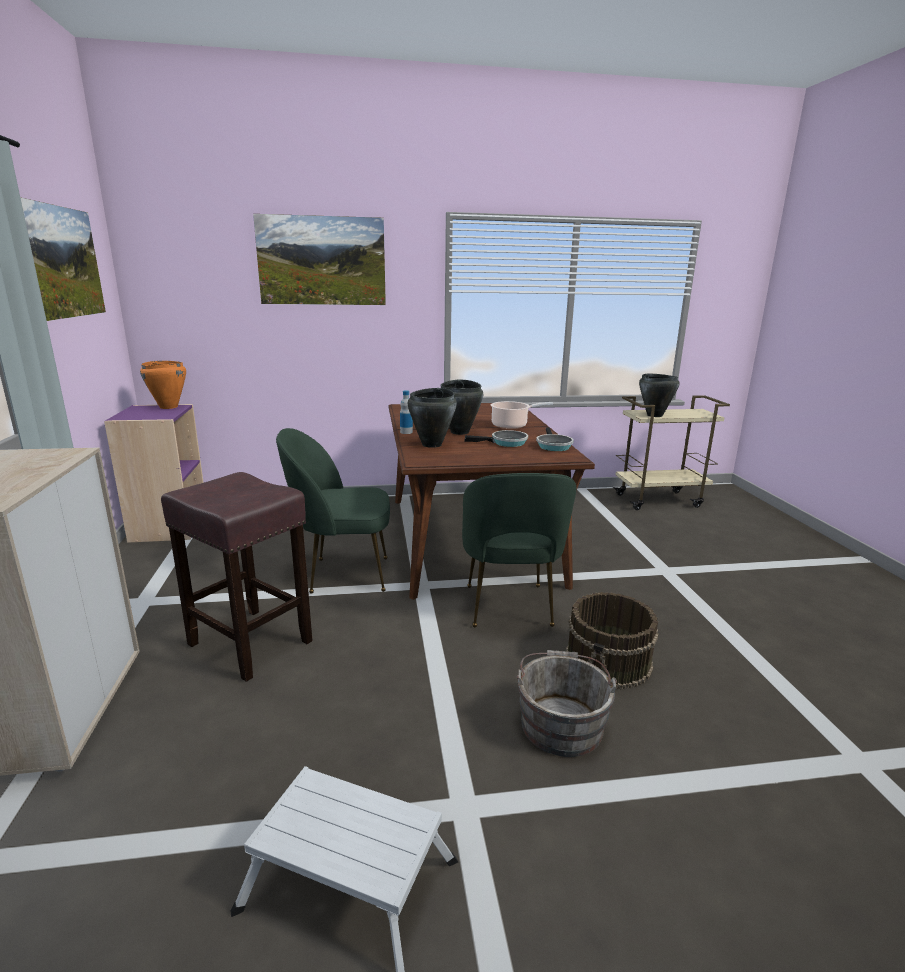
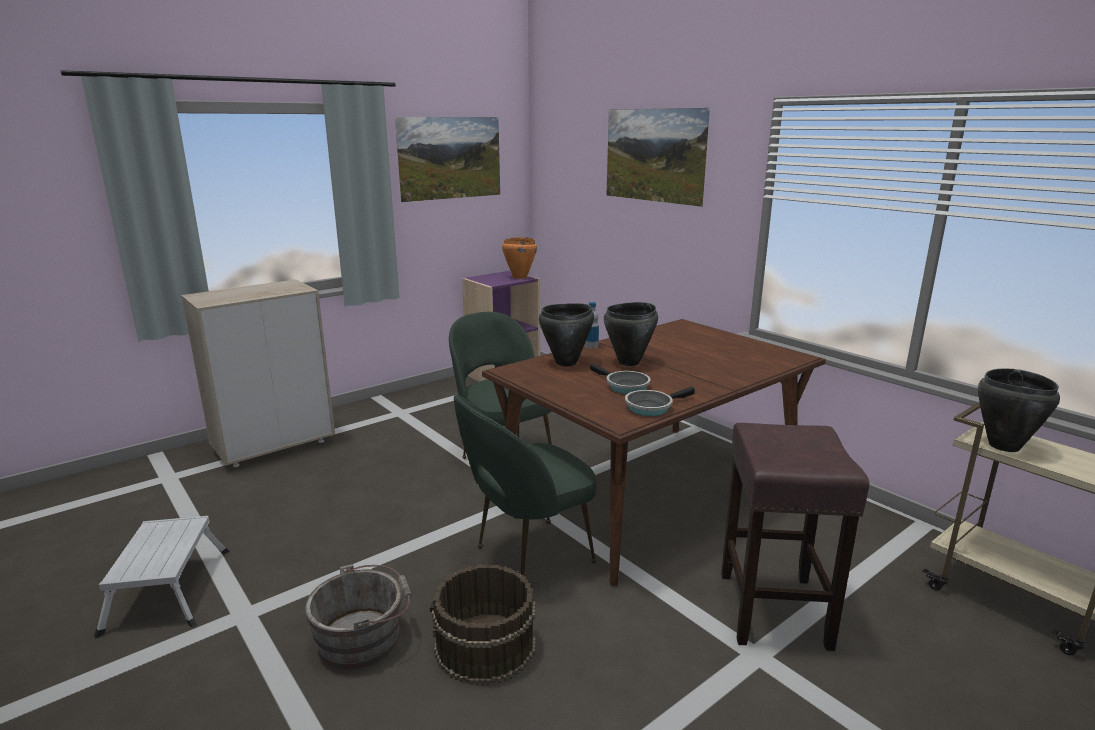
camera: 60 degrees right, 0 degrees up
brown stool [161,472,313,682] -> brown stool moved to [721,423,869,651]
cooking pot [491,401,553,429] -> none

